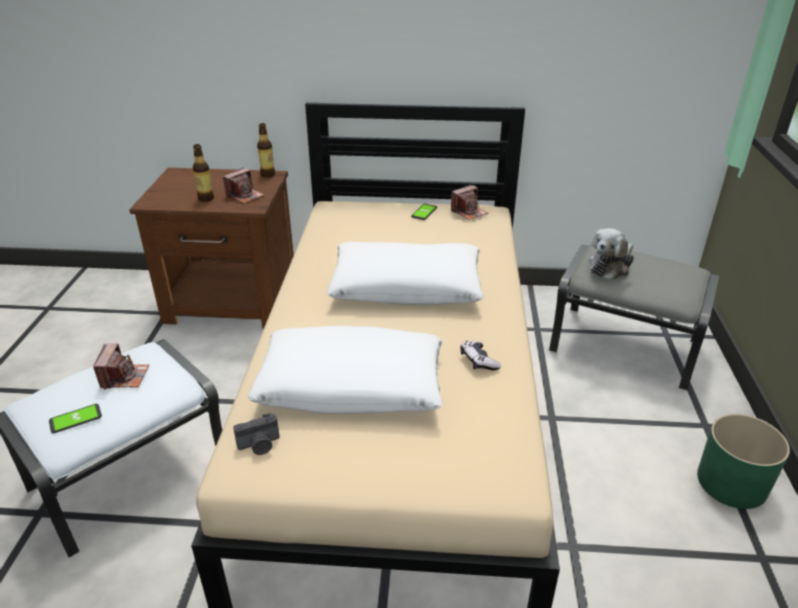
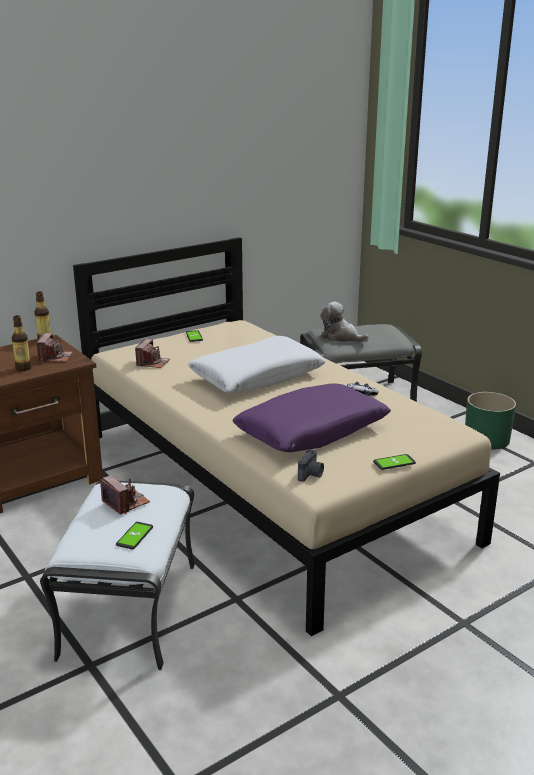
camera: 40 degrees left, 10 degrees down
white pillow [247,326,443,414] -> purple pillow [233,383,391,452]
camera [451,185,488,220] -> camera moved to [135,339,170,368]
plush toy [589,228,634,280] -> plush toy turned 120 degrees clockwise [320,302,369,342]
none -> phone [373,454,416,470]

